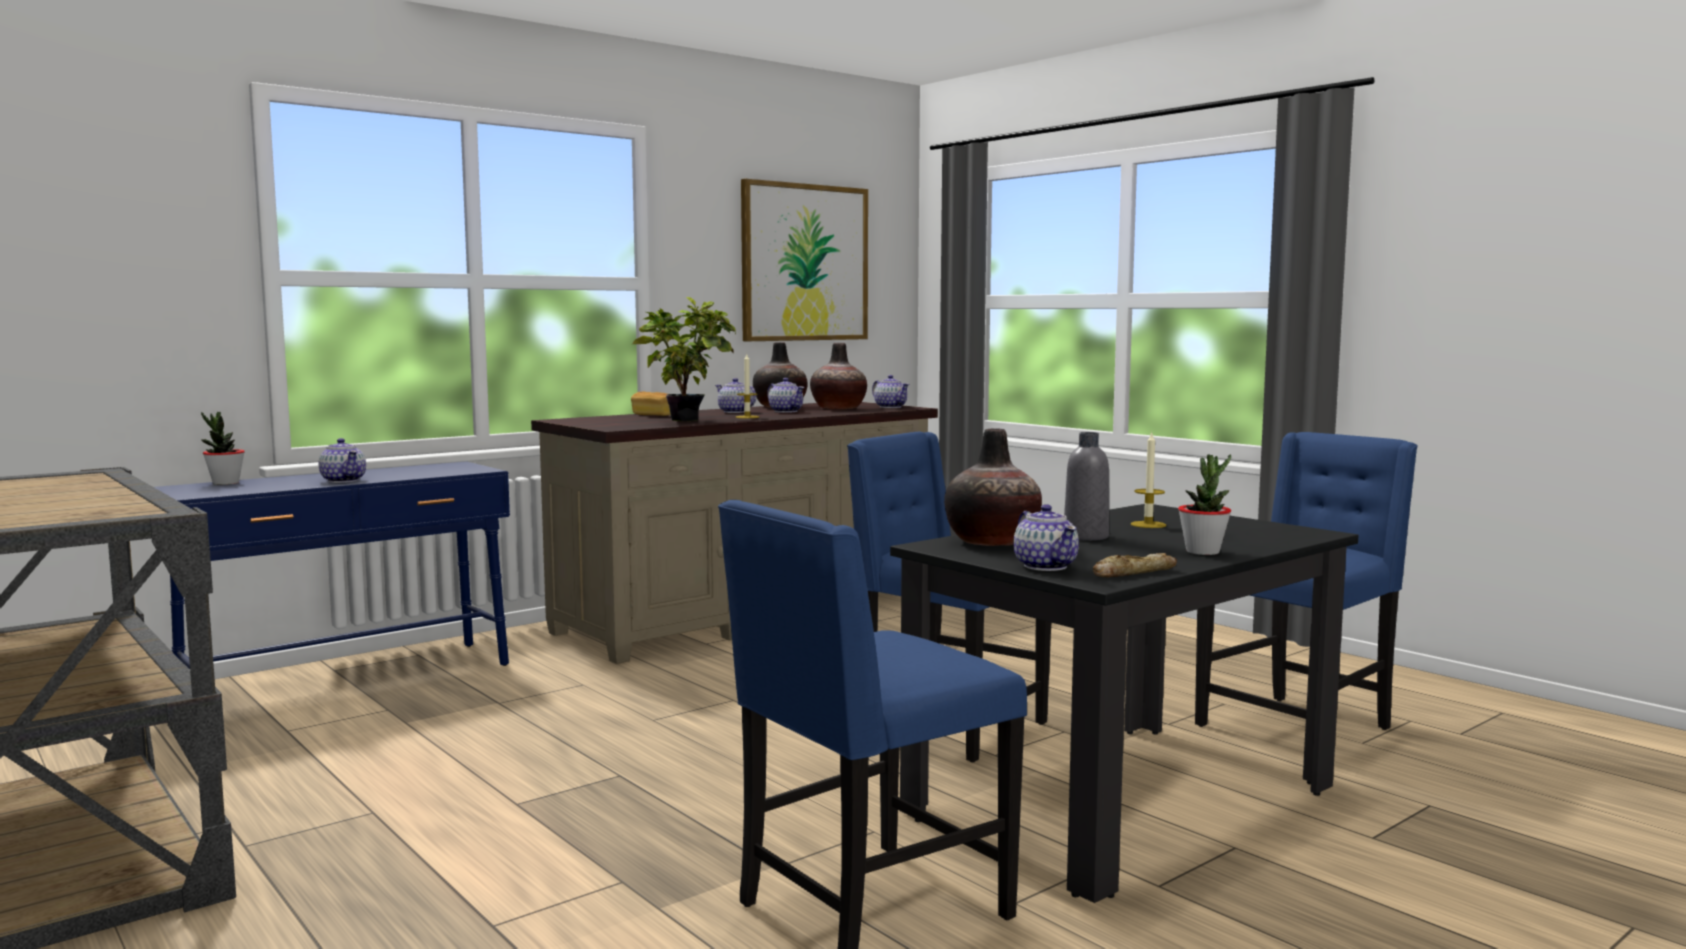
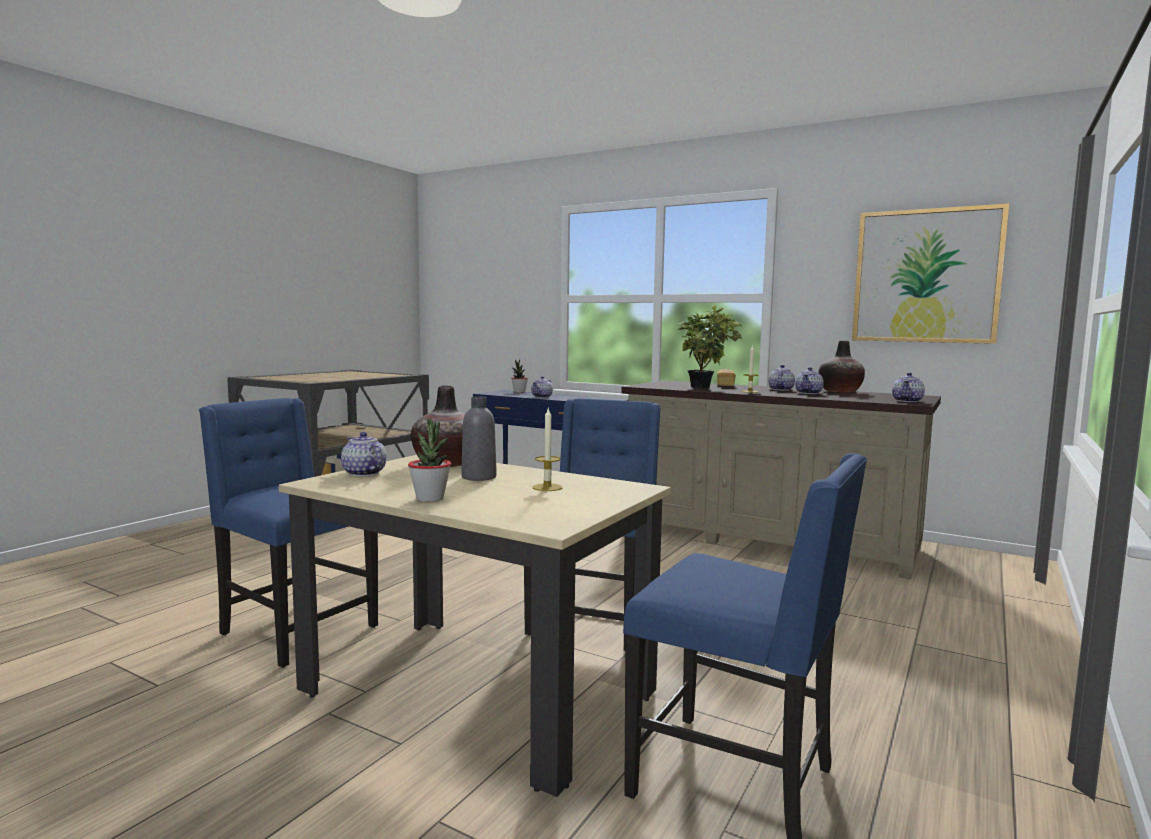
camera: 70 degrees right, 0 degrees up
vase [810,343,867,409] -> none
black dining table [890,504,1359,903] -> beige dining table [279,455,671,797]
teapot [1014,504,1079,571] -> teapot turned 90 degrees clockwise [341,432,386,477]
bread [1093,553,1177,577] -> none

